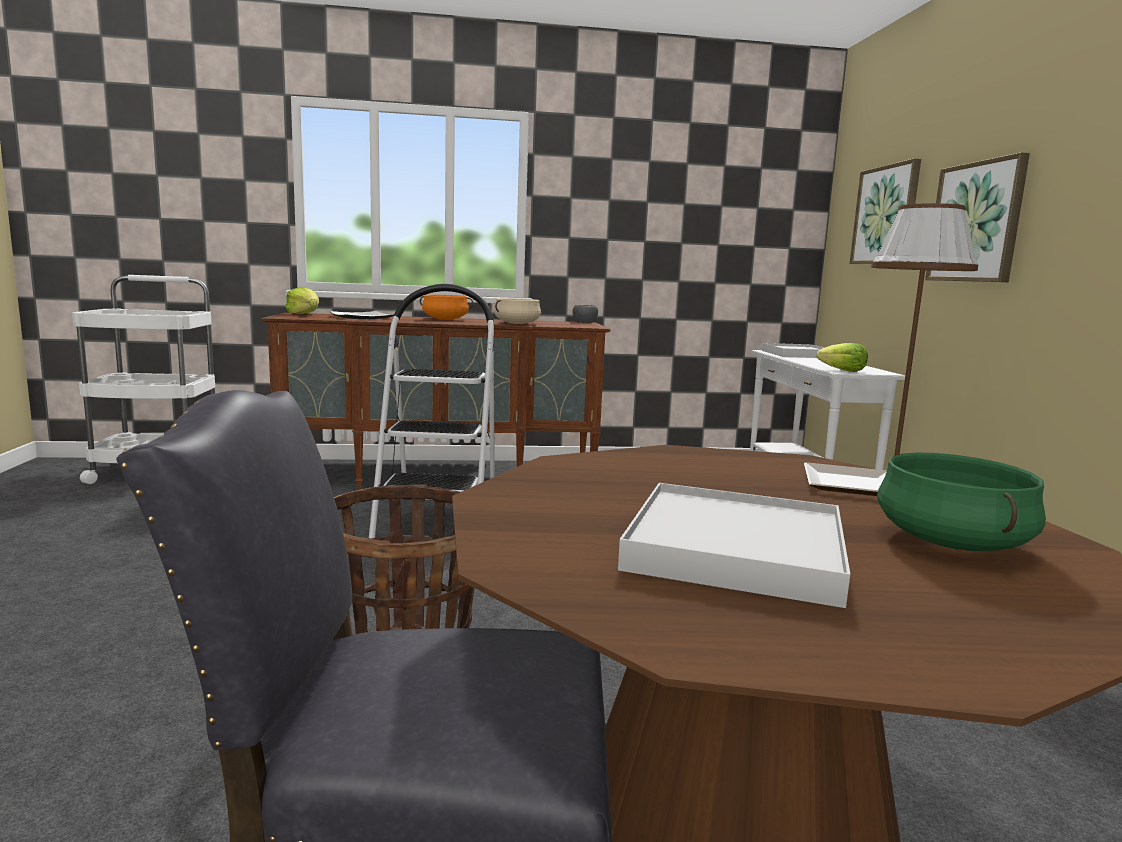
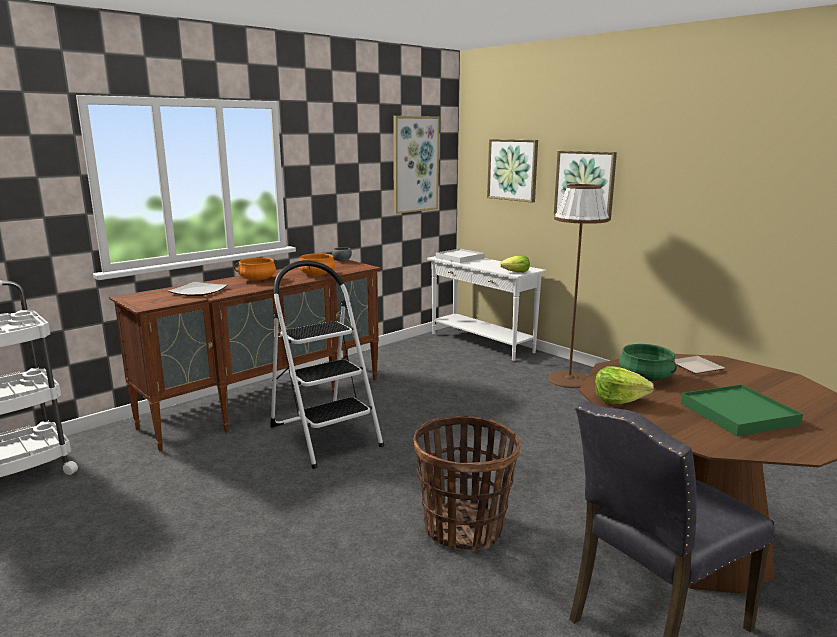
camera: 35 degrees left, 5 degrees up
lettuce [286,287,319,314] -> lettuce moved to [595,366,654,404]
beige cooking pot [494,298,541,324] -> orange cooking pot [299,253,335,275]
white tray [618,483,850,608] -> green tray [681,384,803,436]
green cooking pot [877,453,1046,551] -> green cooking pot moved to [619,344,677,381]
none -> picture [393,116,440,214]

